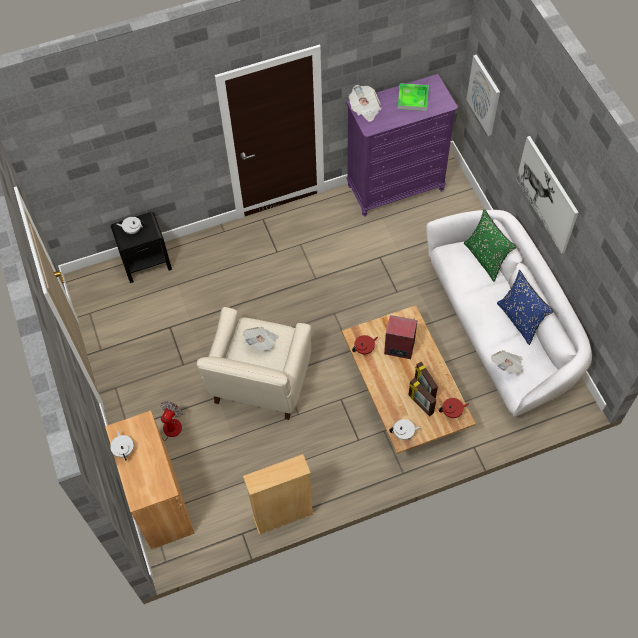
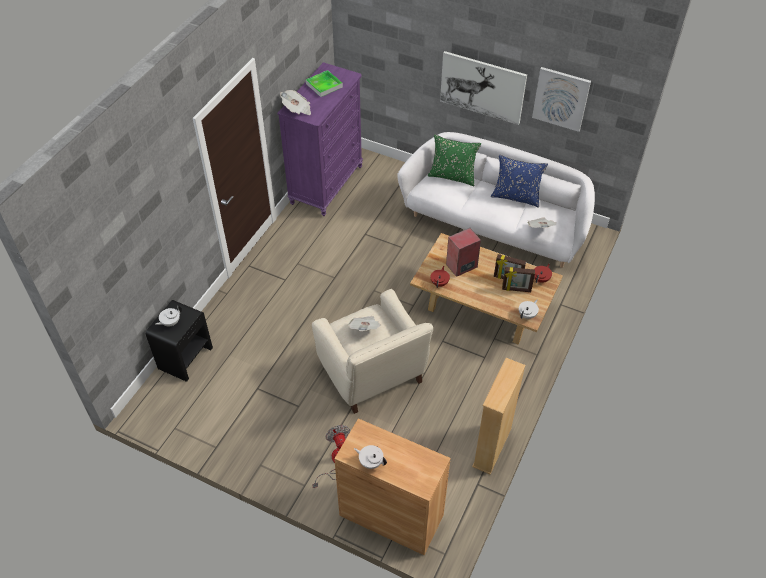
camera: 45 degrees left, 10 degrees down
picture [466,55,500,136] -> picture moved to [532,67,591,132]

